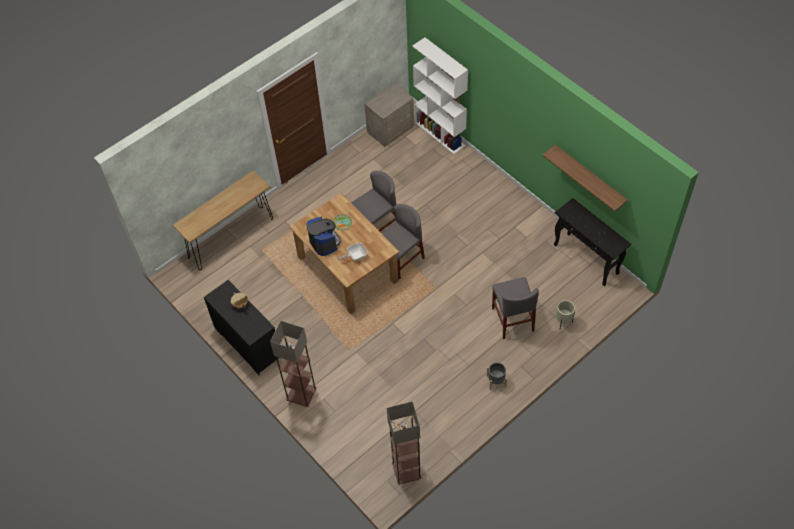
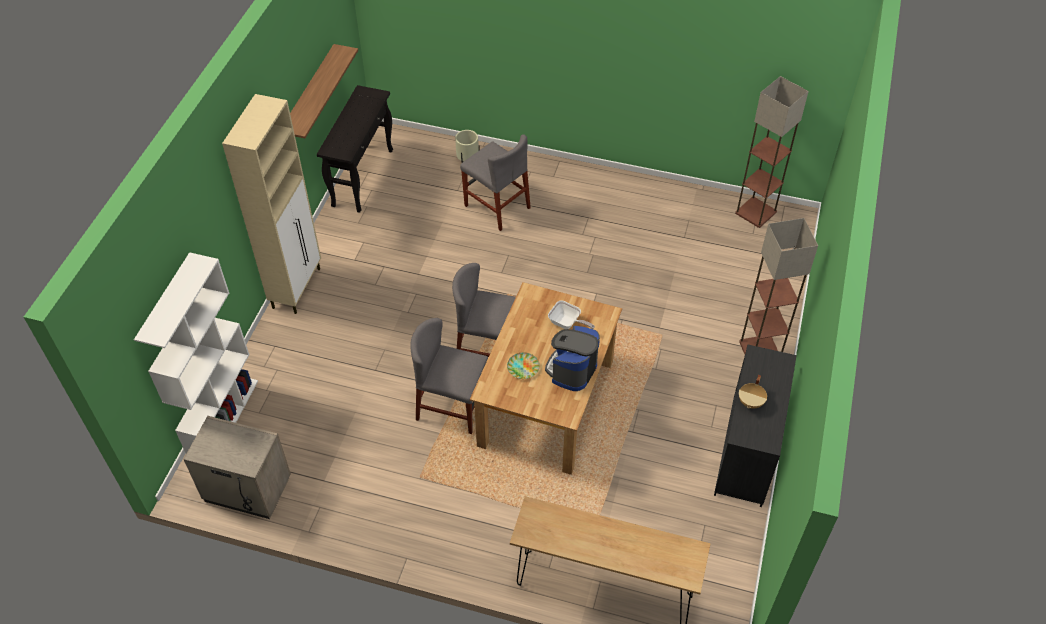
camera: 125 degrees left, 5 degrees down
grey planter [487,362,507,390] -> none
grey chair [492,277,539,339] -> grey chair turned 90 degrees clockwise [460,134,531,231]
none -> beige cabinet [222,94,321,314]

